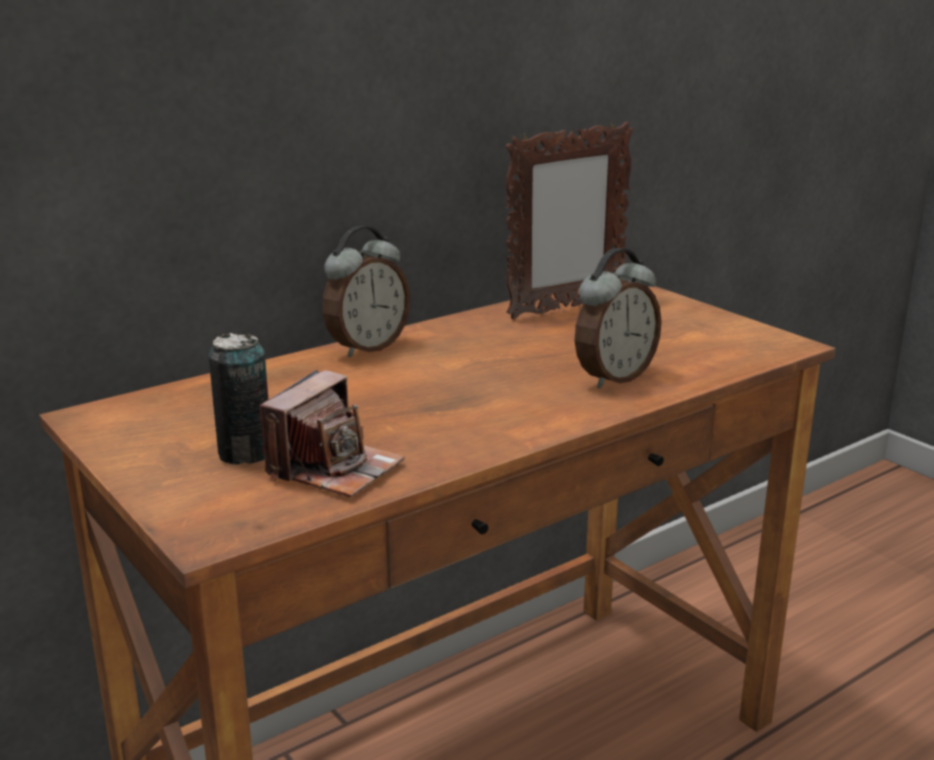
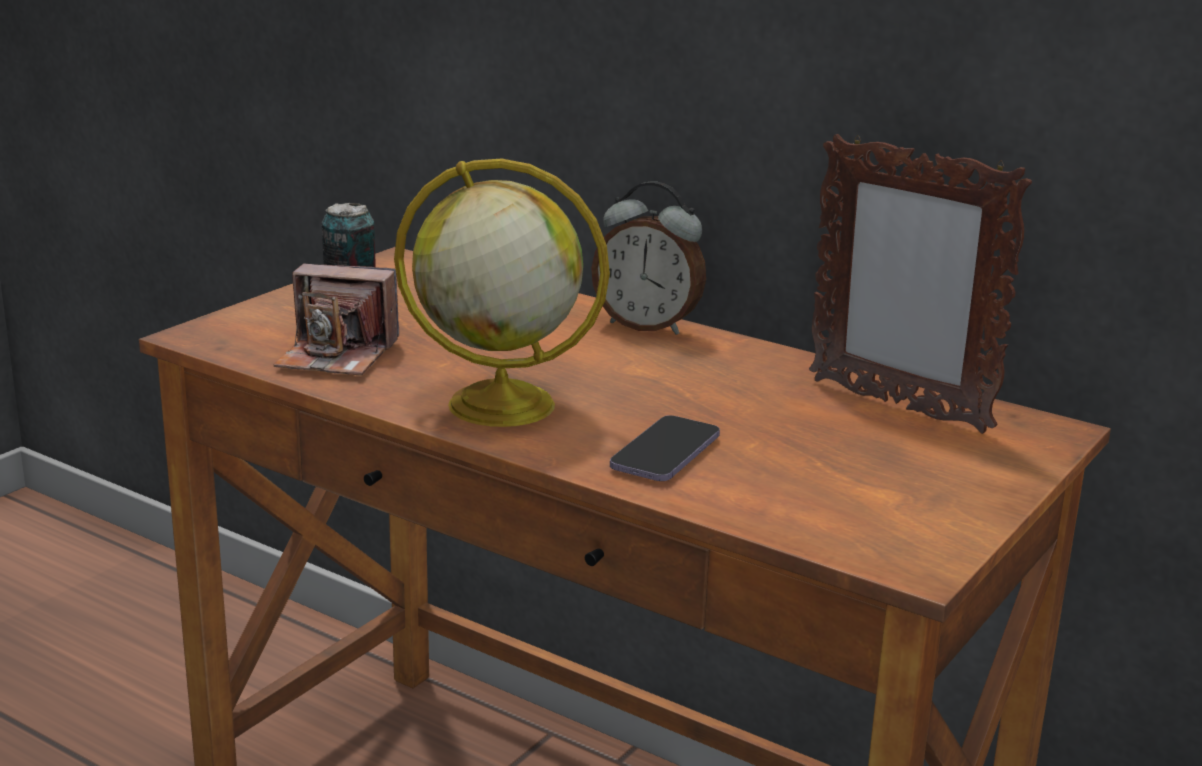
camera: 70 degrees right, 0 degrees up
alarm clock [575,248,662,388] -> phone [610,415,720,481]
none -> globe [394,158,610,427]

